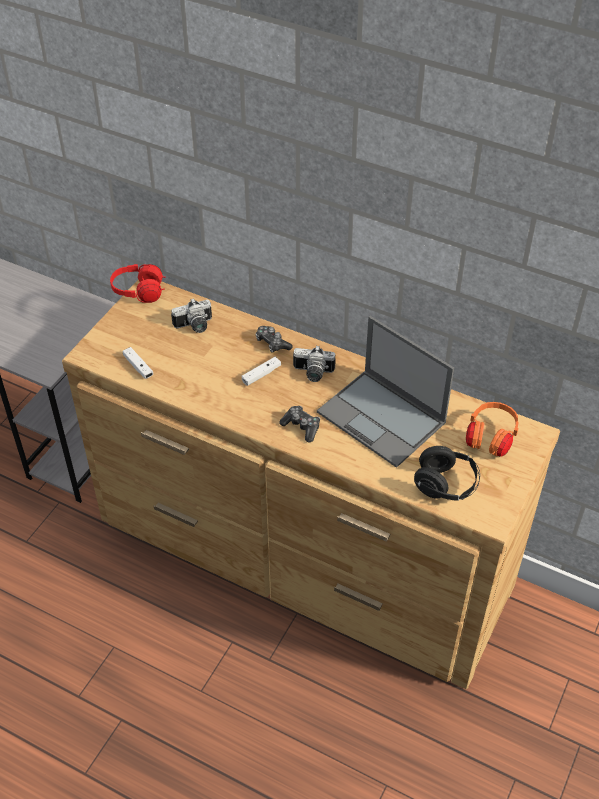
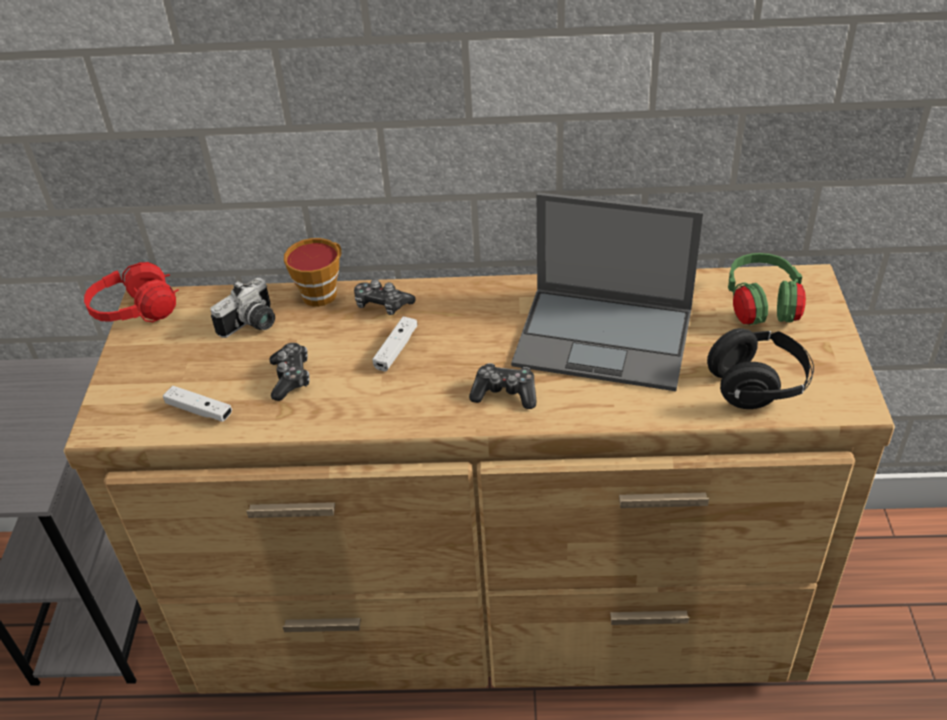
camera: 25 degrees left, 5 degrees down
camera [293,345,336,382] -> none
orange headphones [466,402,519,457] -> green headphones [728,253,806,325]
none -> game controller [269,343,310,401]
none -> cup [284,238,342,307]

